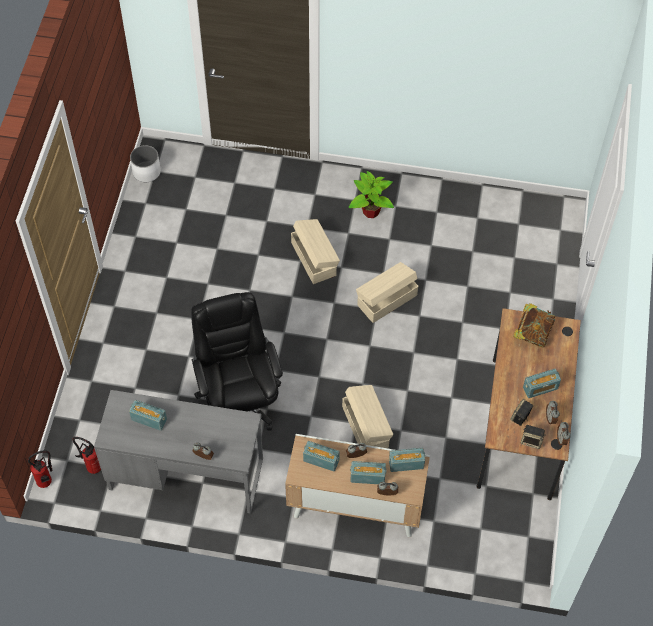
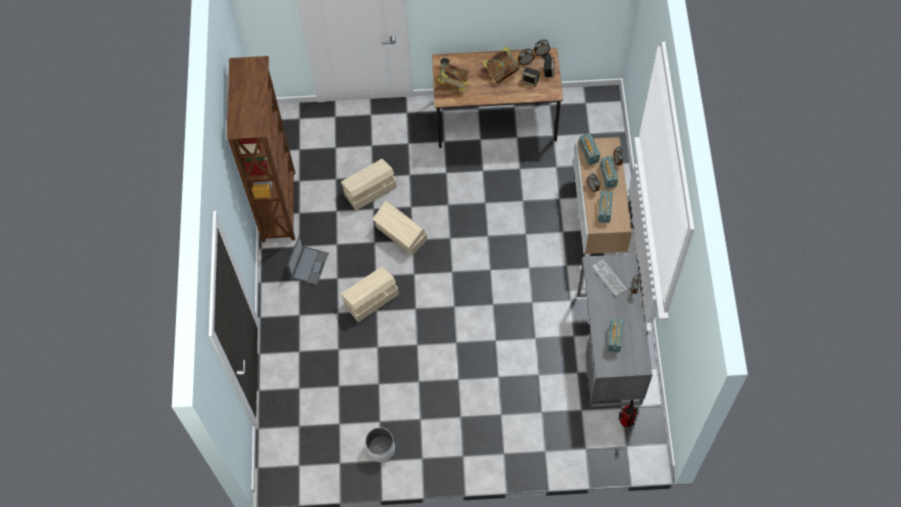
camera: 100 degrees left, 5 degrees up
fire extinguisher [28,450,53,488] -> none
white planter [130,145,161,182] -> white planter moved to [365,427,395,462]
black office chair [191,292,283,430] -> none
beige storage box [342,385,393,448] -> beige storage box moved to [341,159,397,211]
potted plant [349,171,394,218] -> laptop [287,234,329,285]
radio [523,369,561,398] -> book [482,47,520,84]
none -> brown bookcase [227,56,295,242]
none -> keyboard [592,260,627,296]

